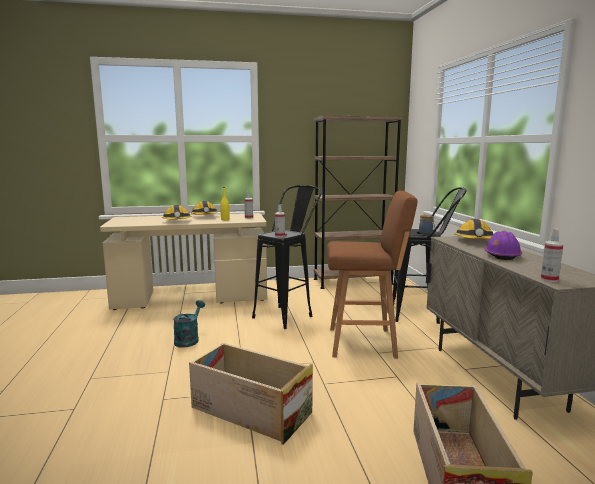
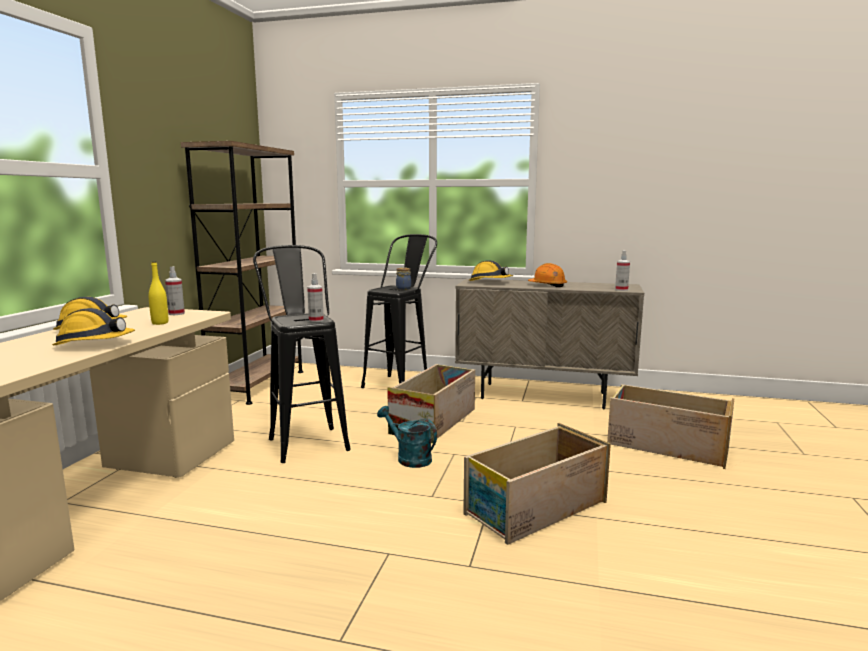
camera: 65 degrees left, 0 degrees up
turquoise watering can [173,300,205,348] -> turquoise watering can moved to [377,406,437,468]
brown stool [327,191,417,359] -> crate [387,364,475,443]
purple hard hat [484,231,522,260] -> orange hard hat [528,263,567,287]

